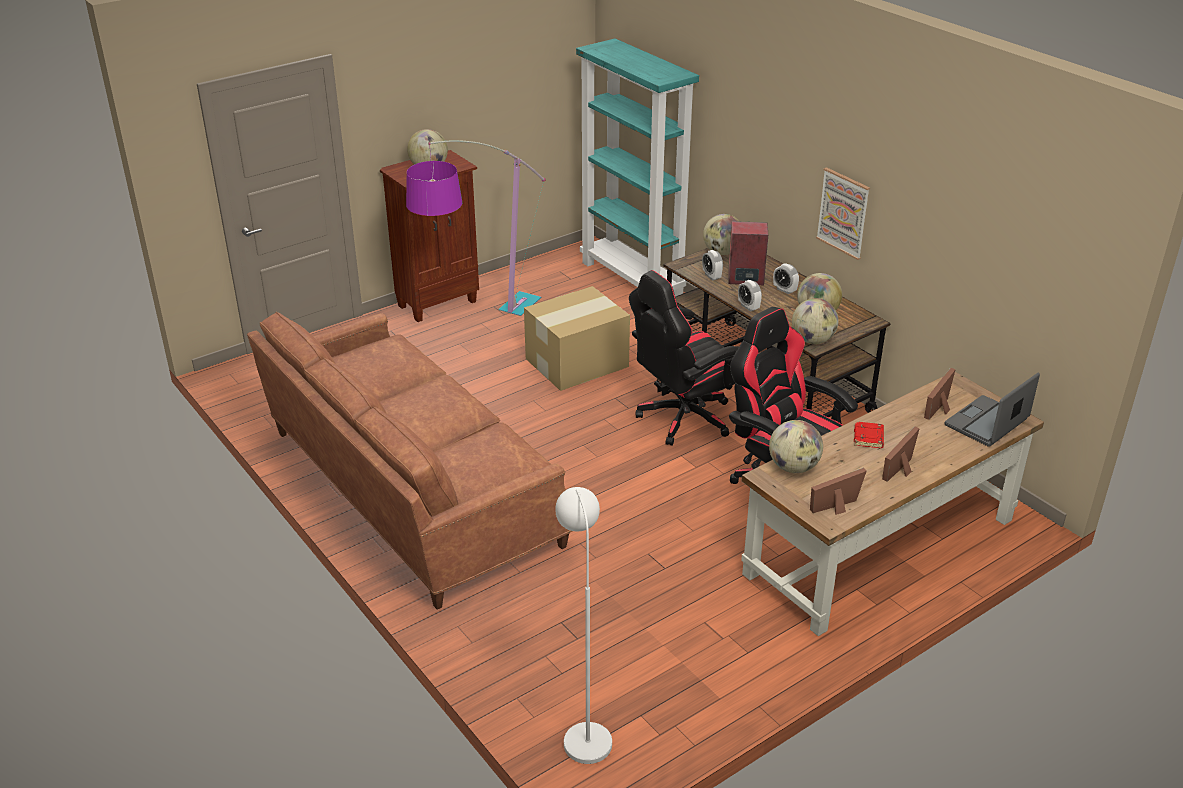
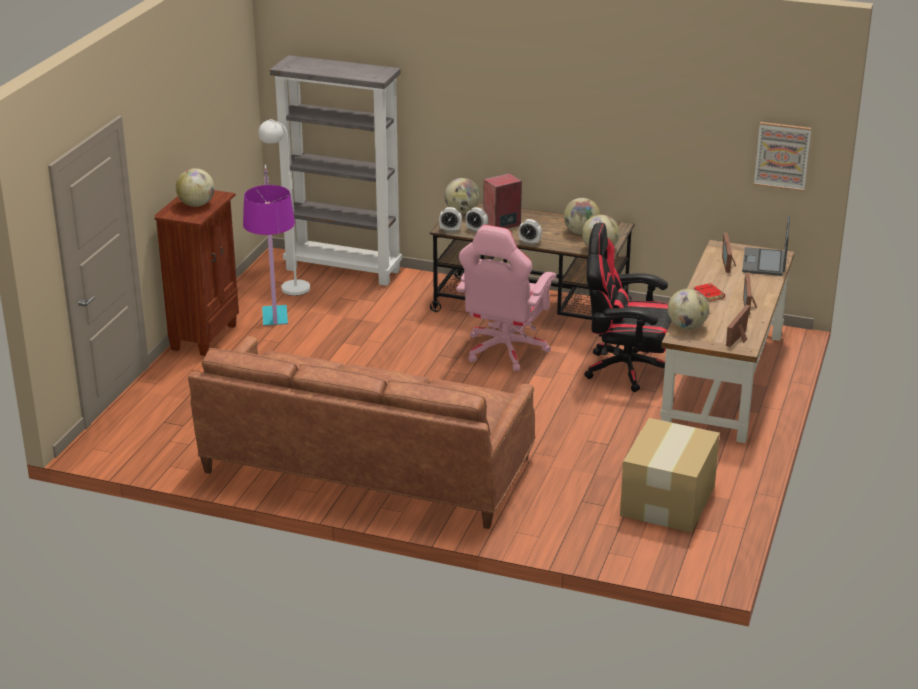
camera: 35 degrees left, 5 degrees down
cardboard box [524,286,630,391] -> cardboard box moved to [620,418,720,533]
white floor lamp [555,487,612,764] -> white floor lamp moved to [258,119,310,296]
turquoise bookcase [576,39,699,297] -> grey bookcase [270,55,402,286]
black office chair [629,270,739,446] -> pink office chair [456,225,556,372]
alarm clock [773,264,799,294] -> alarm clock moved to [439,207,462,232]
picture [816,167,870,260] -> picture moved to [754,122,811,191]

